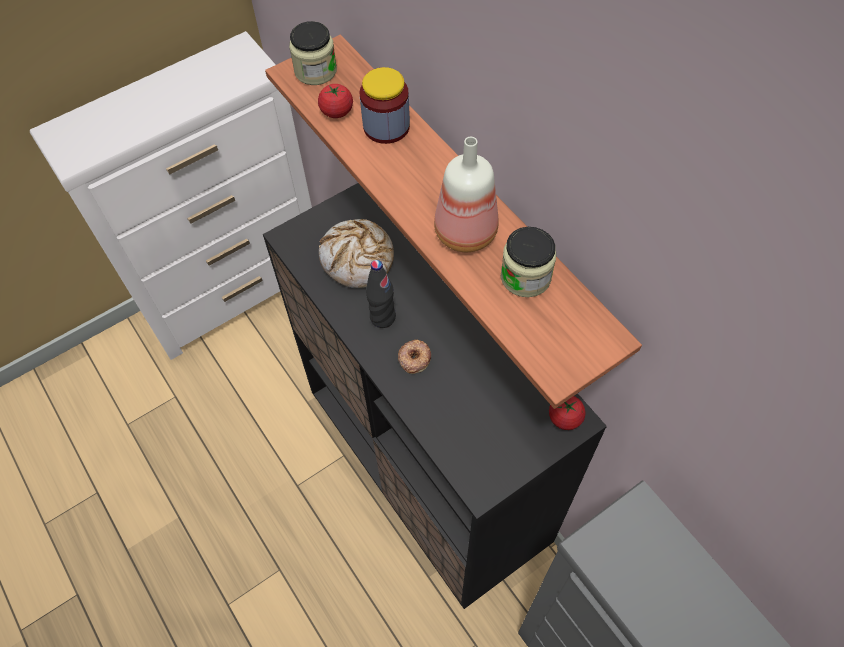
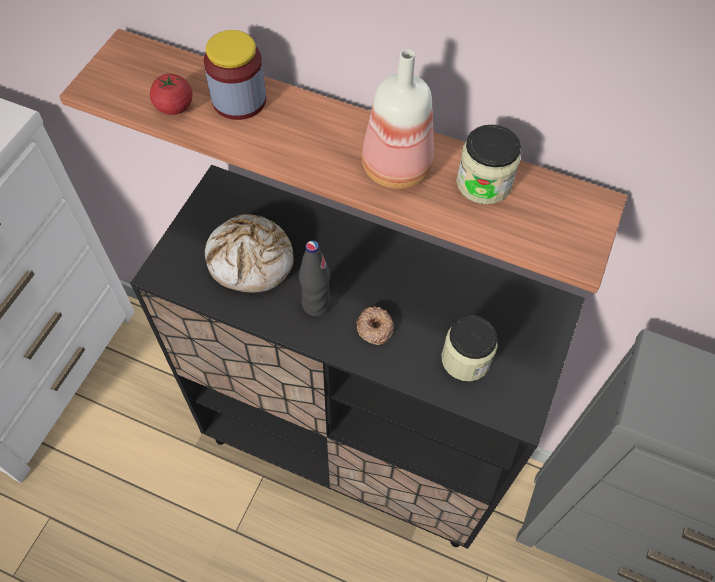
camera: 35 degrees left, 0 degrees up
jar [289,21,337,85] -> jar moved to [442,315,498,381]
tomato [549,396,586,430] -> none

